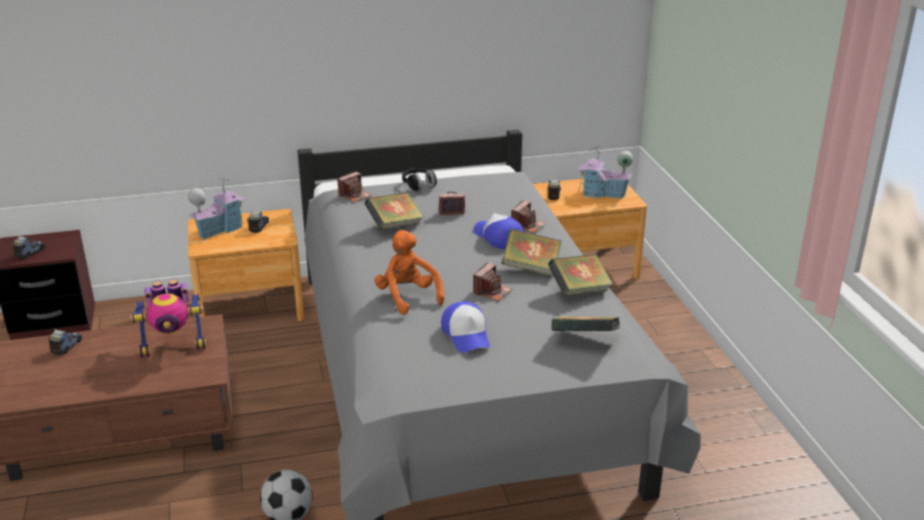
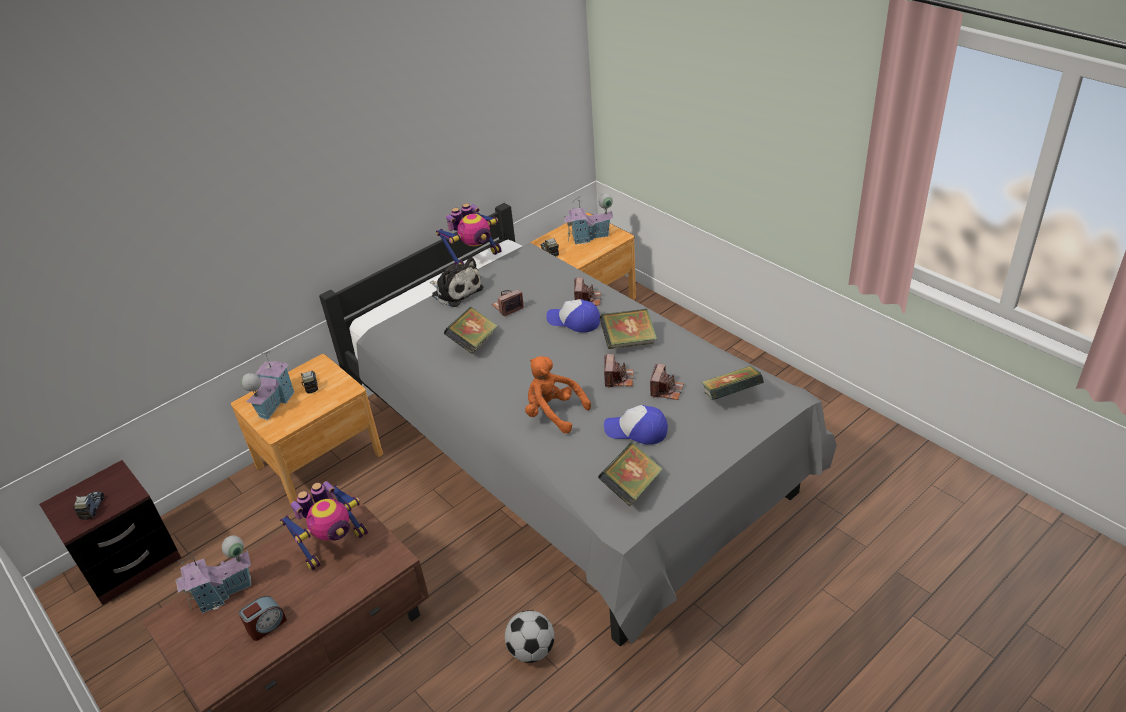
camera: 25 degrees left, 10 degrees up
toy truck [49,329,82,355] -> toy house [175,536,251,613]
camera [337,172,372,202] -> camera moved to [650,363,684,400]
black headphones [402,168,437,191] -> plush toy [430,257,483,307]
cap [441,301,490,353] -> cap turned 150 degrees clockwise [604,405,668,445]
book [548,254,613,296] -> book moved to [598,442,663,506]
none -> alarm clock [239,596,287,641]
none -> toy robot [436,203,502,265]

